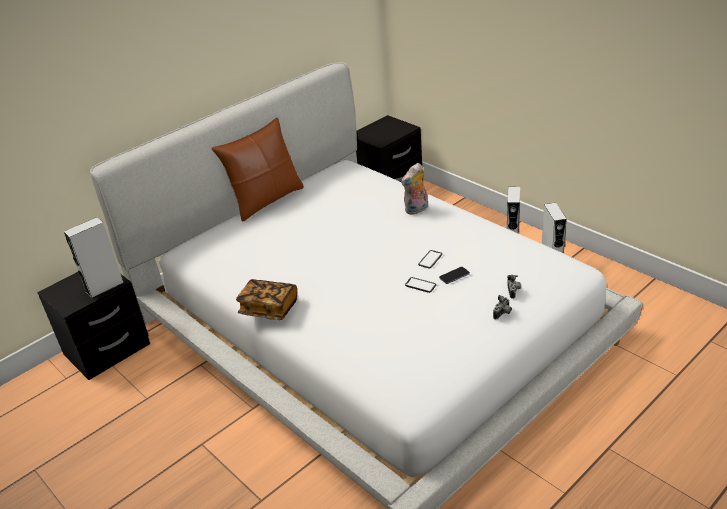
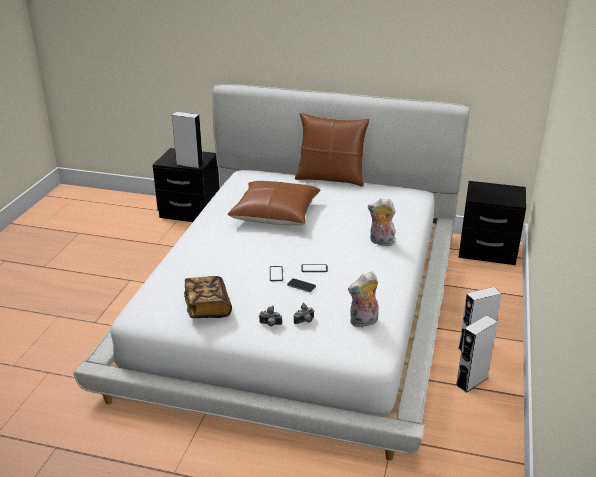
camera: 55 degrees right, 5 degrees down
book [236,279,297,320] -> book moved to [184,276,232,318]
none -> brown pillow [228,181,321,226]
none -> plush toy [348,271,379,327]

